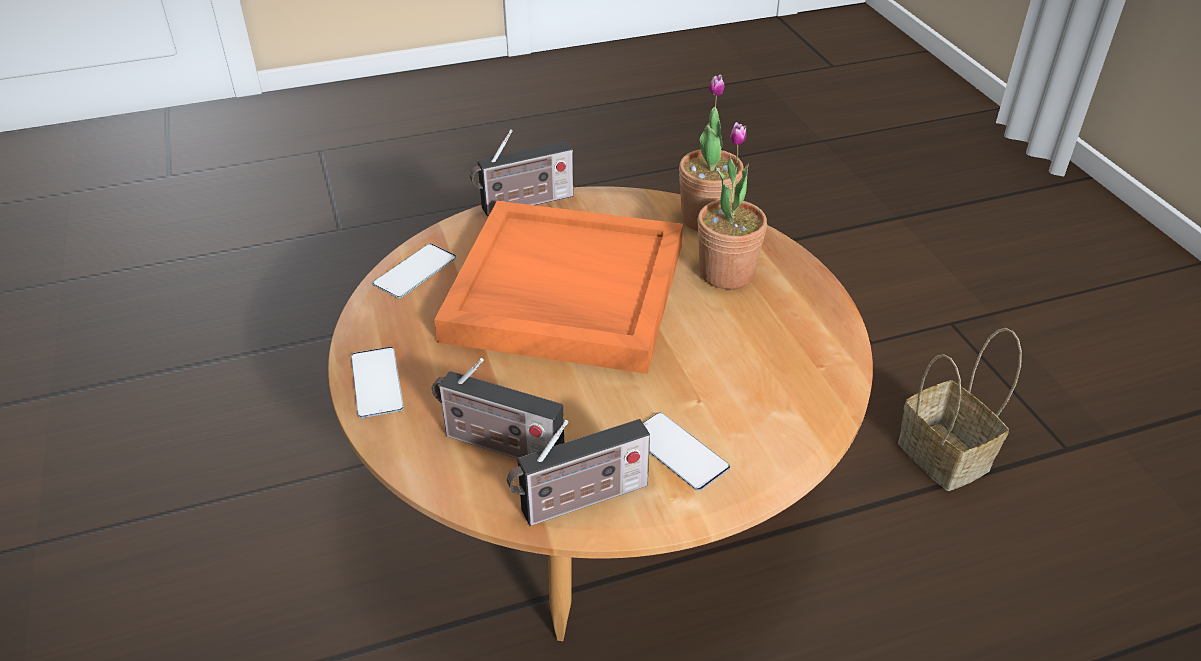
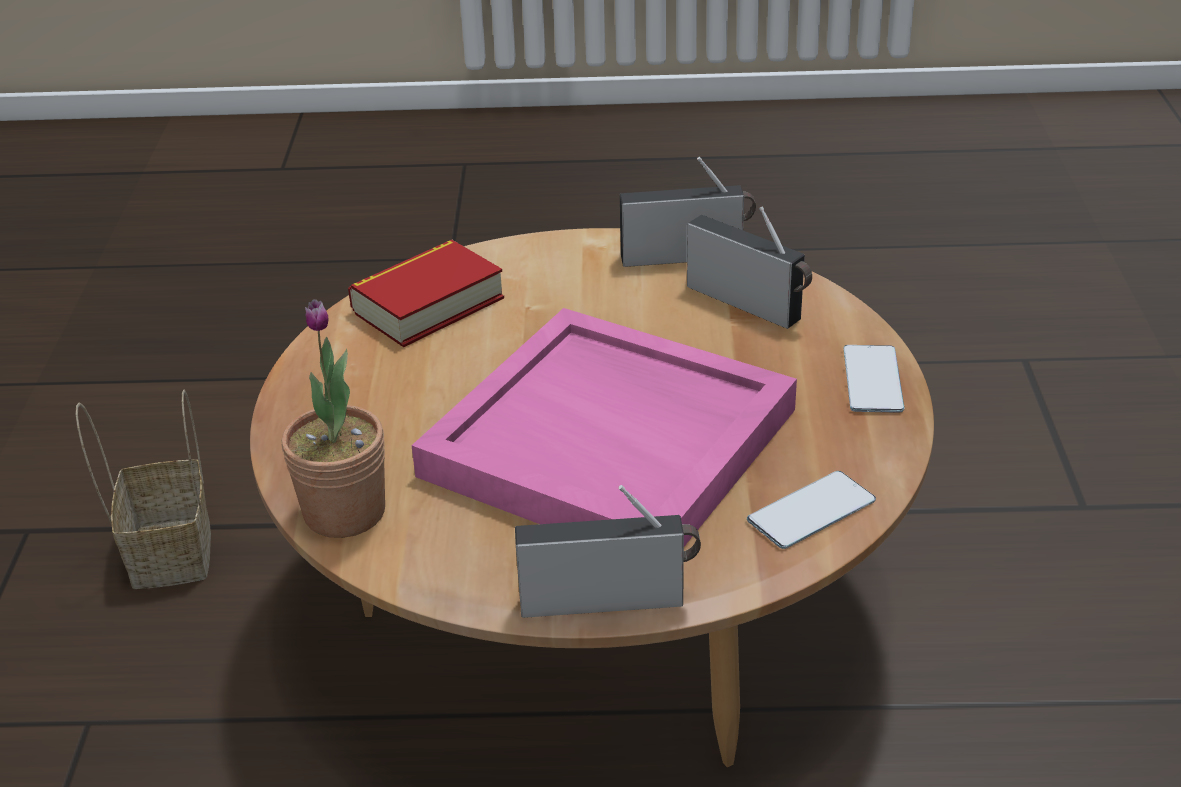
camera: 160 degrees left, 5 degrees down
orange tray [434,201,683,374] -> pink tray [412,308,797,546]
phone [643,412,730,491] -> none
potted plant [697,122,767,289] -> none
none -> book [348,240,504,347]

